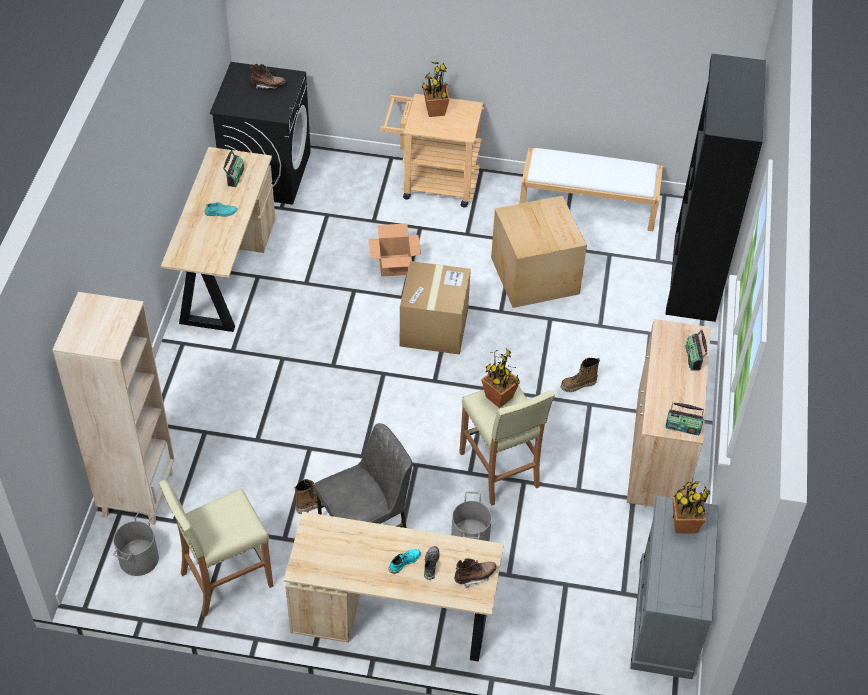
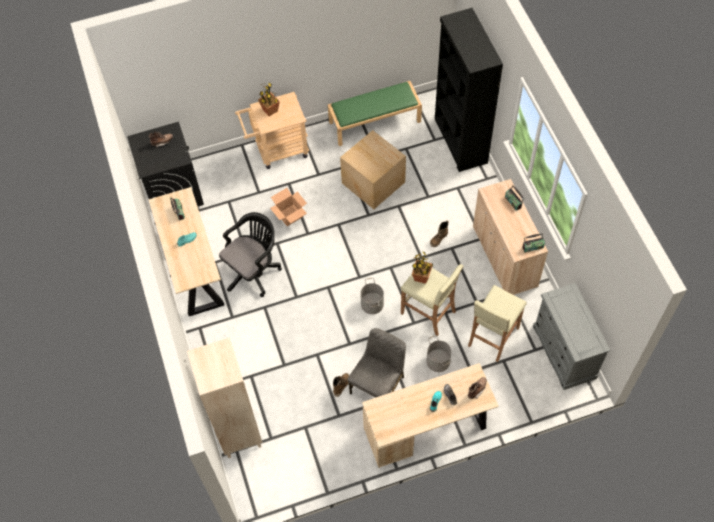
camera: 25 degrees left, 10 degrees up
grey bucket [113,512,159,576] -> grey bucket moved to [360,278,384,314]
beige stool [159,480,274,617] -> beige stool moved to [468,285,527,362]
cardboard box [400,261,471,355] -> none
white bench [520,148,663,231] -> green bench [328,81,422,146]
potted plant [673,481,710,534] -> none
none -> black office chair [219,212,282,297]

